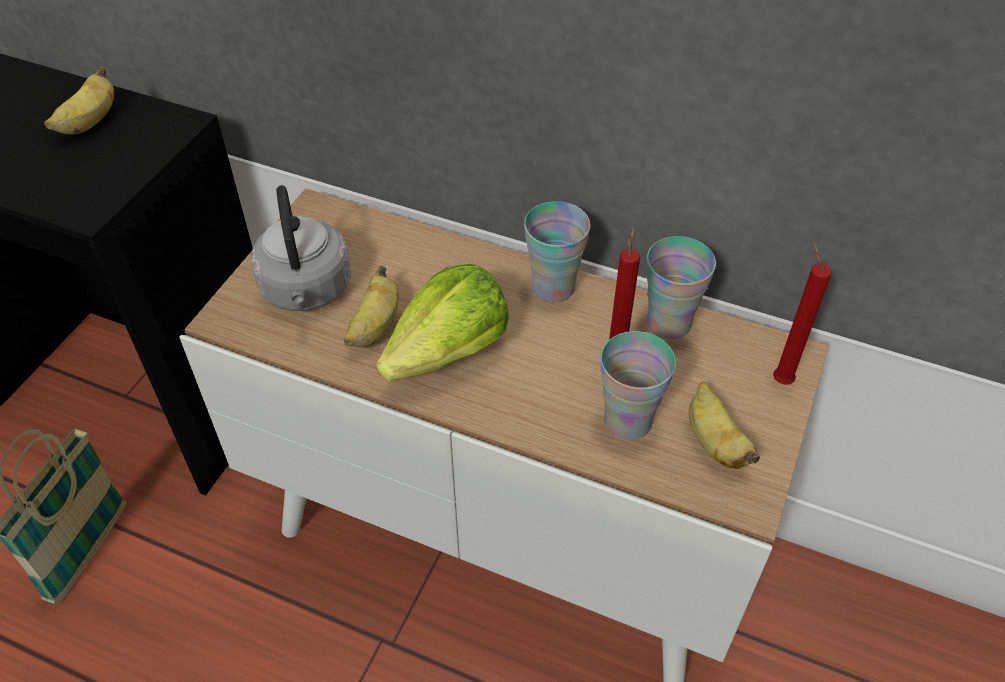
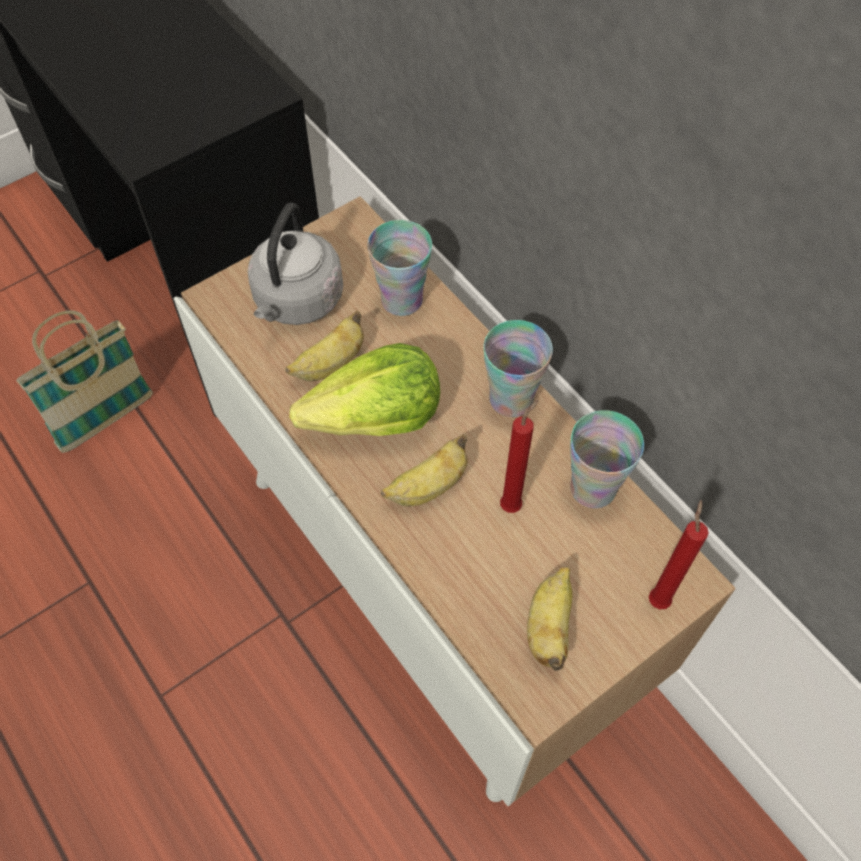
camera: 30 degrees right, 10 degrees up
banana [44,67,114,135] -> banana moved to [381,434,467,506]
cup [600,331,676,440] -> cup moved to [367,220,432,316]

